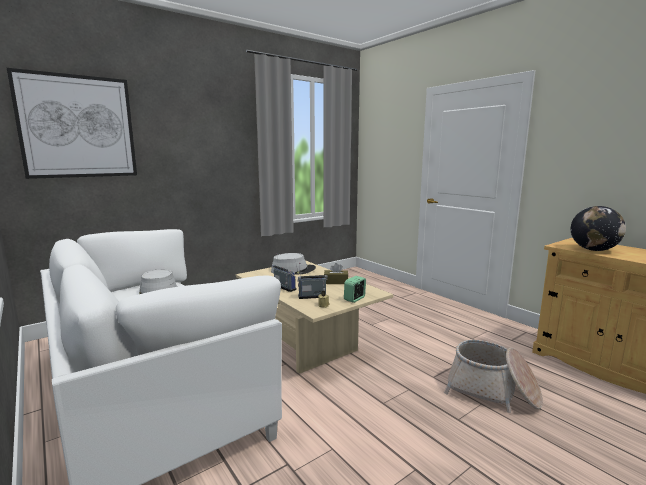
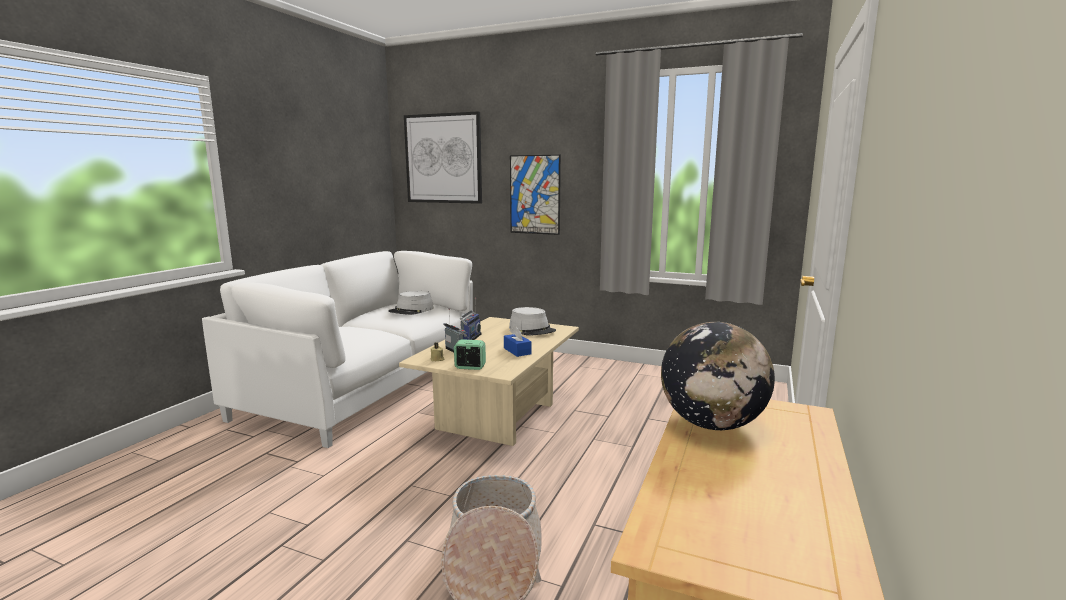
camera: 60 degrees right, 0 degrees up
brown tissue box [324,263,348,284] -> blue tissue box [504,326,532,357]
none -> picture [510,155,561,235]

